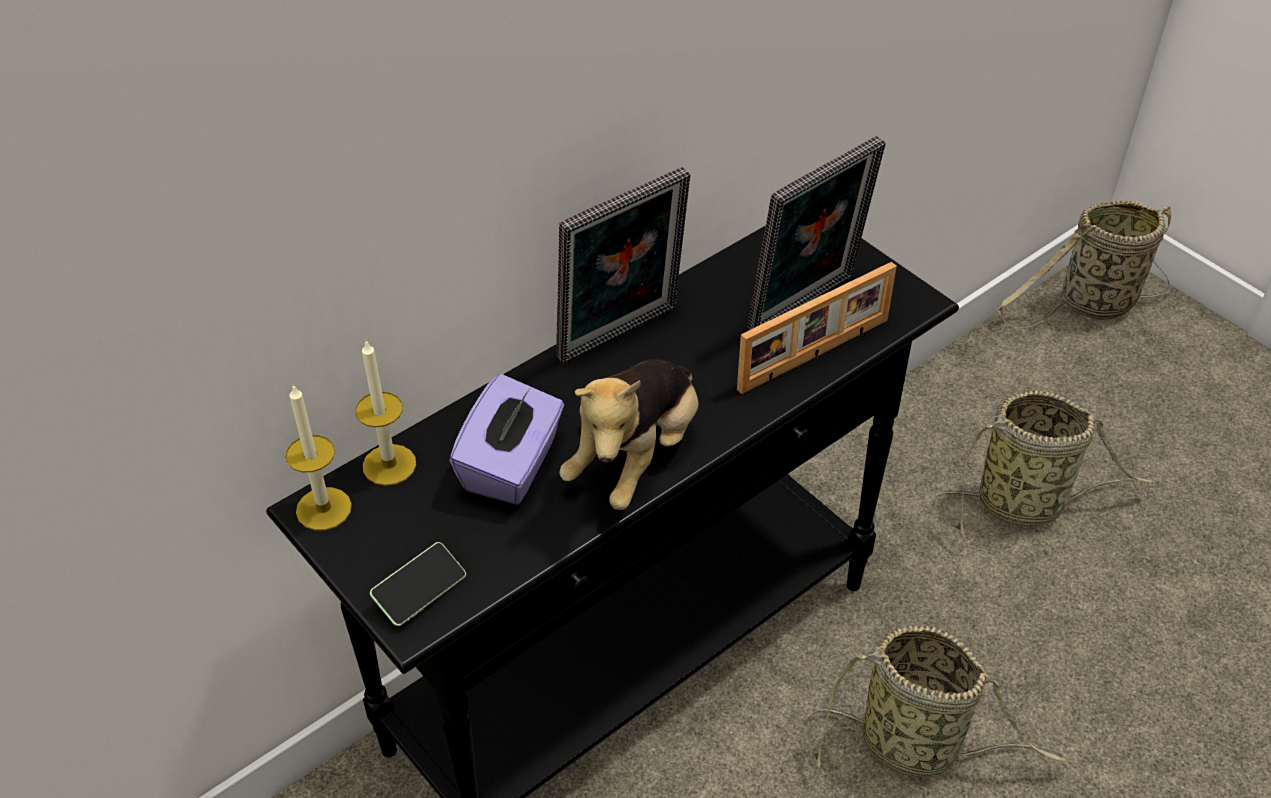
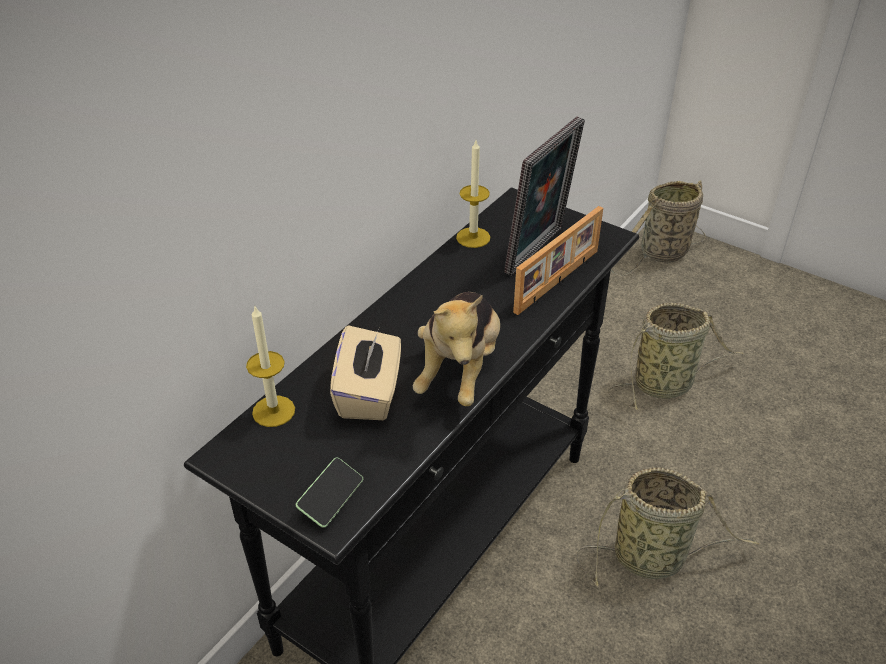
camera: 15 degrees left, 5 degrees down
candle [285,385,352,531] -> candle moved to [456,140,490,248]
purple tissue box [449,374,564,505] -> beige tissue box [330,325,401,420]
picture frame [556,167,690,364] -> none

